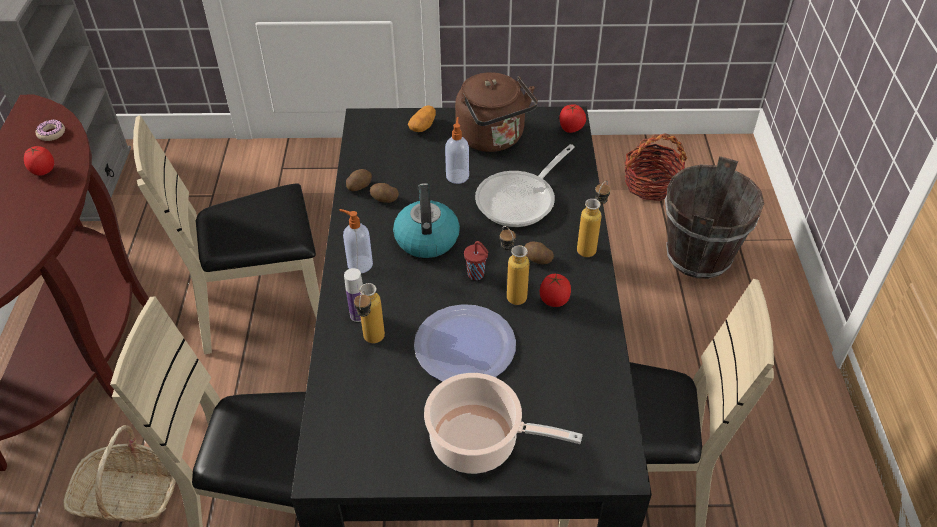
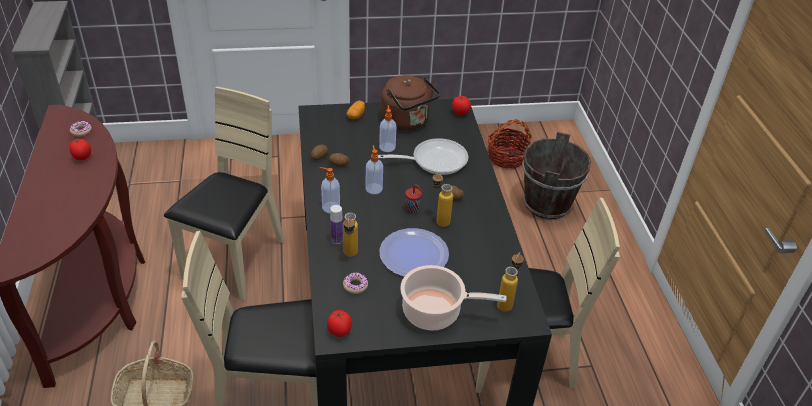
camera: 10 degrees left, 5 degrees down
beige chair [133,115,320,355] -> beige chair turned 135 degrees clockwise [164,87,285,301]
kettle [393,183,460,258] -> soap dispenser [366,145,383,194]
frying pan [475,144,575,227] -> frying pan turned 135 degrees counterclockwise [378,138,468,175]
tomato [540,274,571,307] -> tomato moved to [327,310,352,337]
bottle [577,180,610,257] -> bottle moved to [497,252,524,312]
none -> donut [343,272,368,294]

